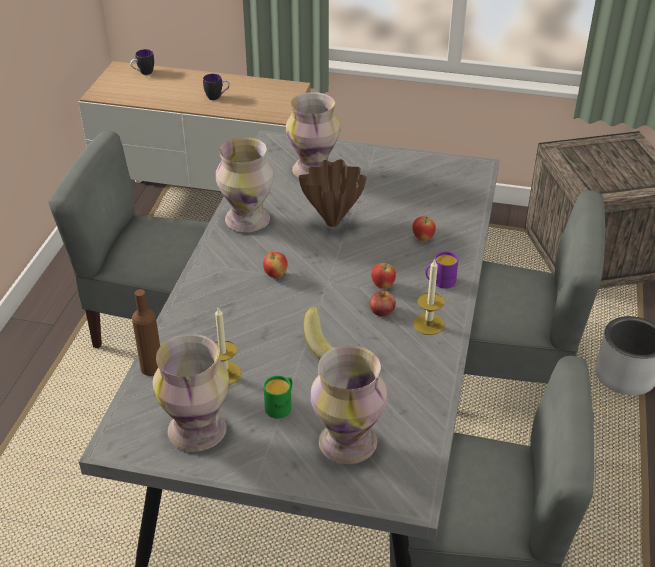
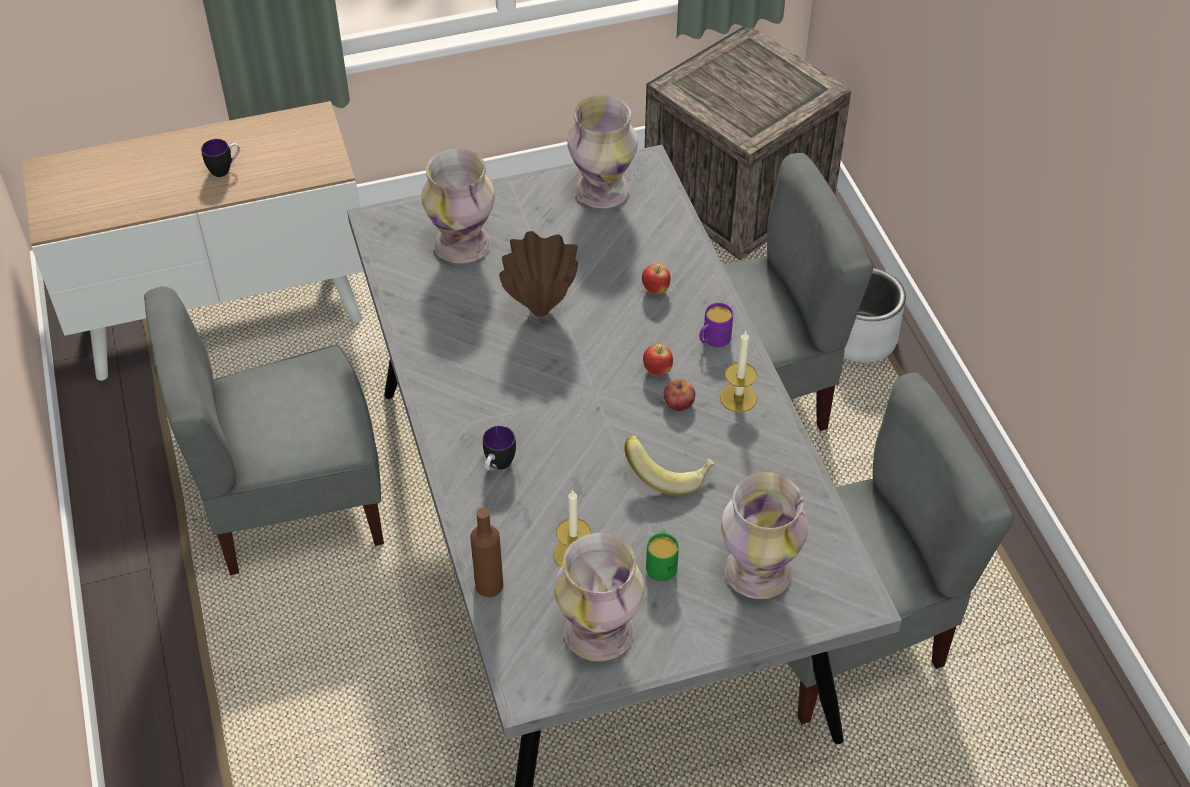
camera: 30 degrees left, 10 degrees up
mug [130,49,154,75] -> mug moved to [483,426,516,471]
vase [216,137,274,232] -> vase moved to [567,95,638,208]
apple [263,252,288,278] -> none

